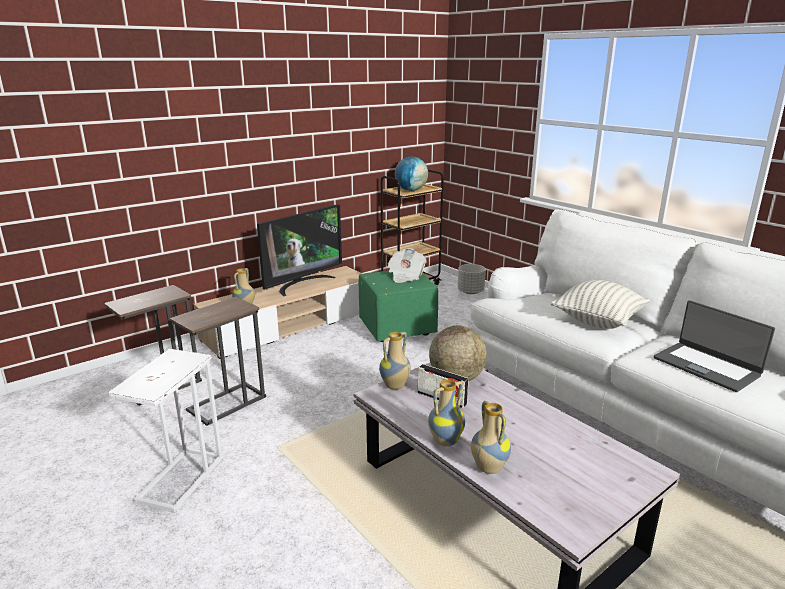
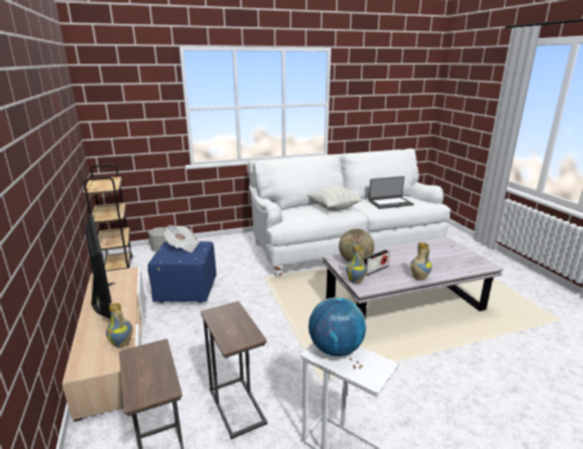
camera: 70 degrees left, 0 degrees up
green ottoman [359,270,438,342] -> blue ottoman [148,241,216,303]
globe [395,157,428,191] -> globe moved to [309,297,366,356]
vase [471,401,511,474] -> none

